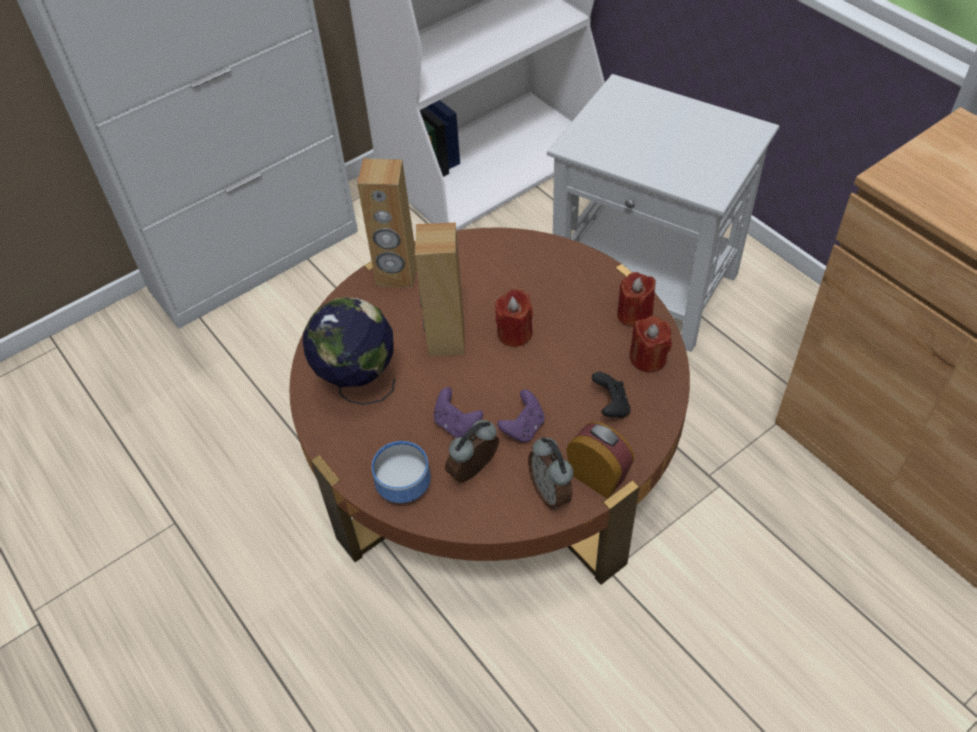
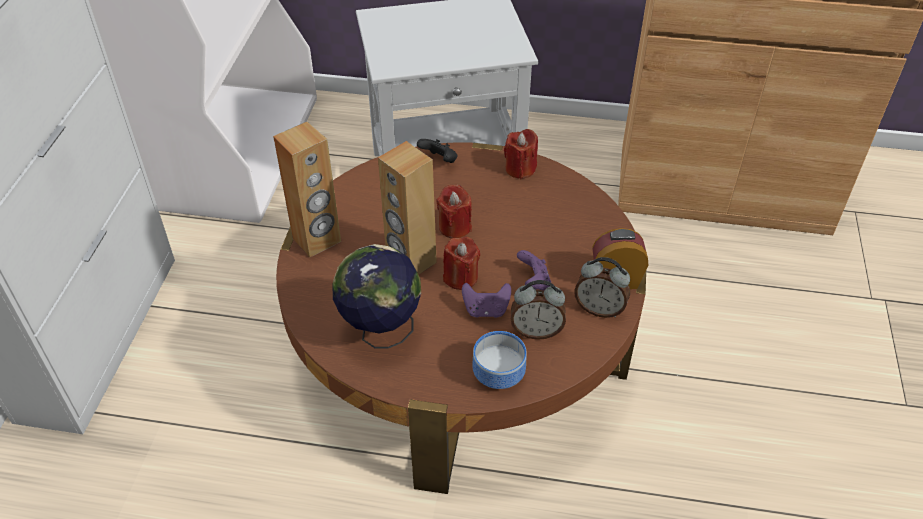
camera: 45 degrees left, 5 degrees down
alarm clock [445,420,499,483] -> alarm clock turned 90 degrees counterclockwise [511,280,566,340]
black game controller [592,372,630,418] -> black game controller moved to [417,139,457,163]
red candle [630,316,672,373] -> red candle moved to [443,236,480,290]

